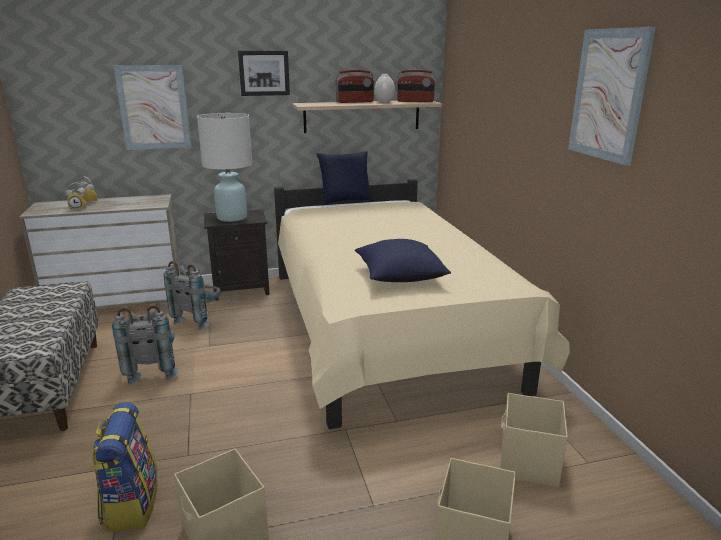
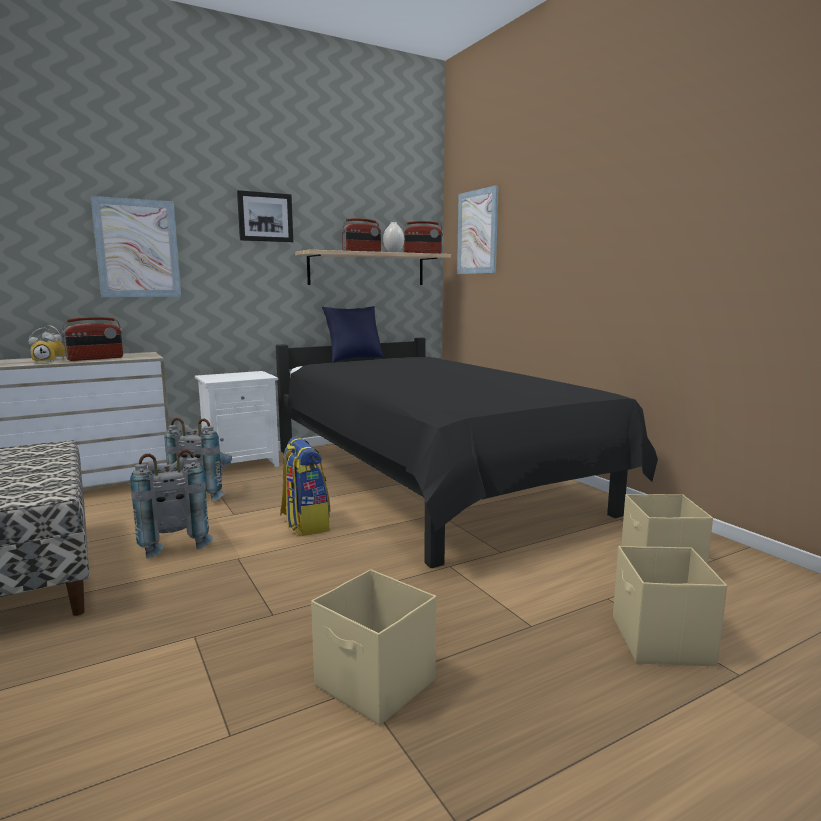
camera: 15 degrees left, 10 degrees down
backpack [92,402,158,532] -> backpack moved to [280,437,330,536]
white table lamp [197,113,252,222] -> none
black nightstand [204,210,270,301] -> white nightstand [195,371,279,467]
beige bed [274,179,570,429] -> black bed [276,337,658,568]
blue pillow [355,239,451,282] -> none
picture [568,27,656,166] -> picture moved to [457,185,498,274]
none -> radio [61,317,123,361]

